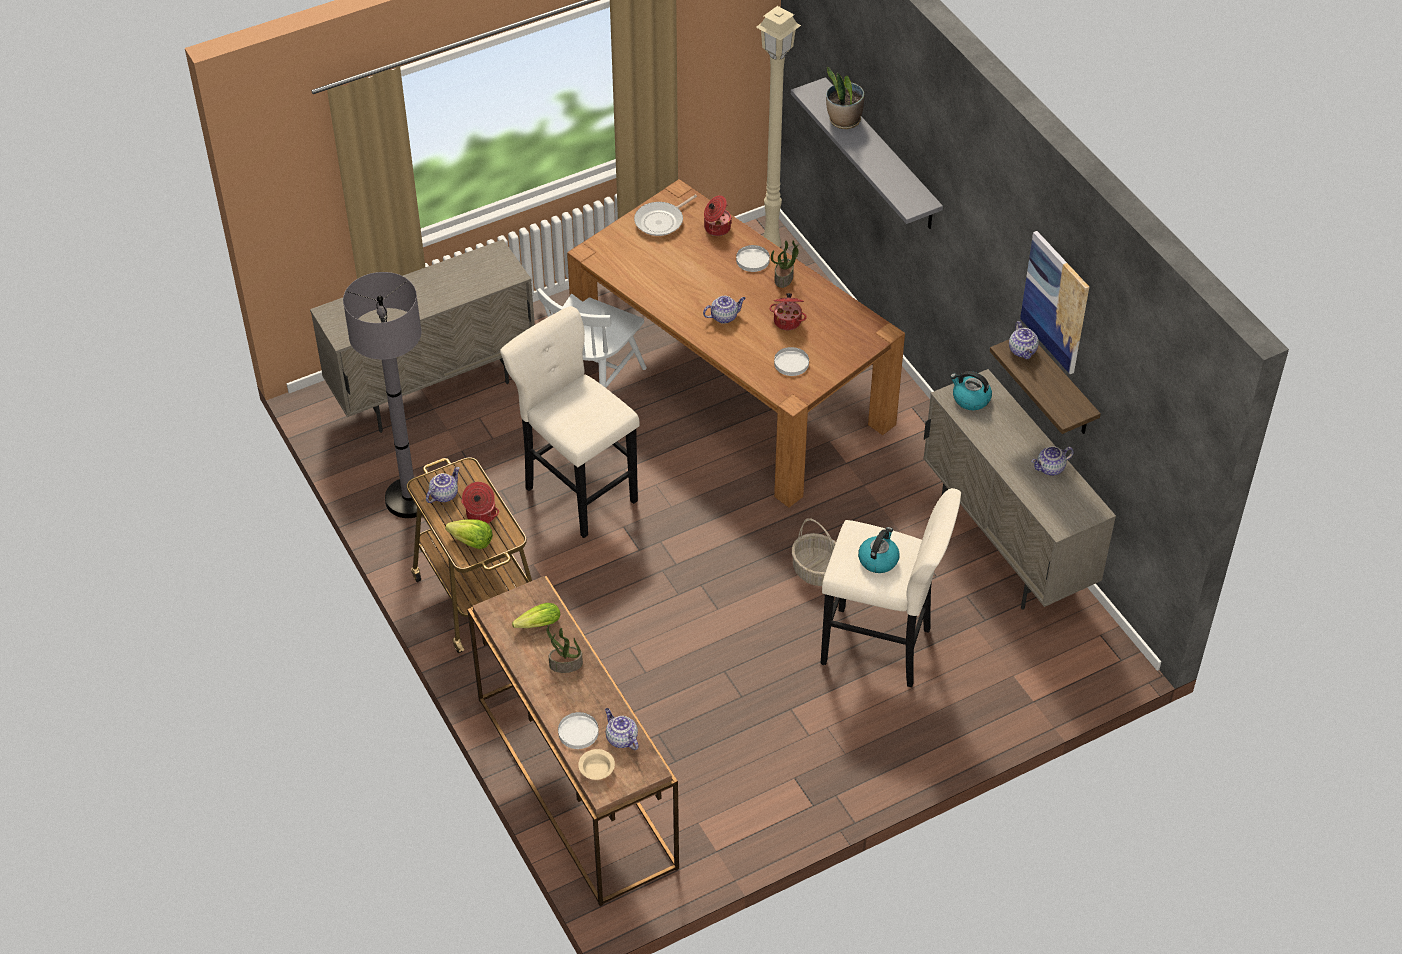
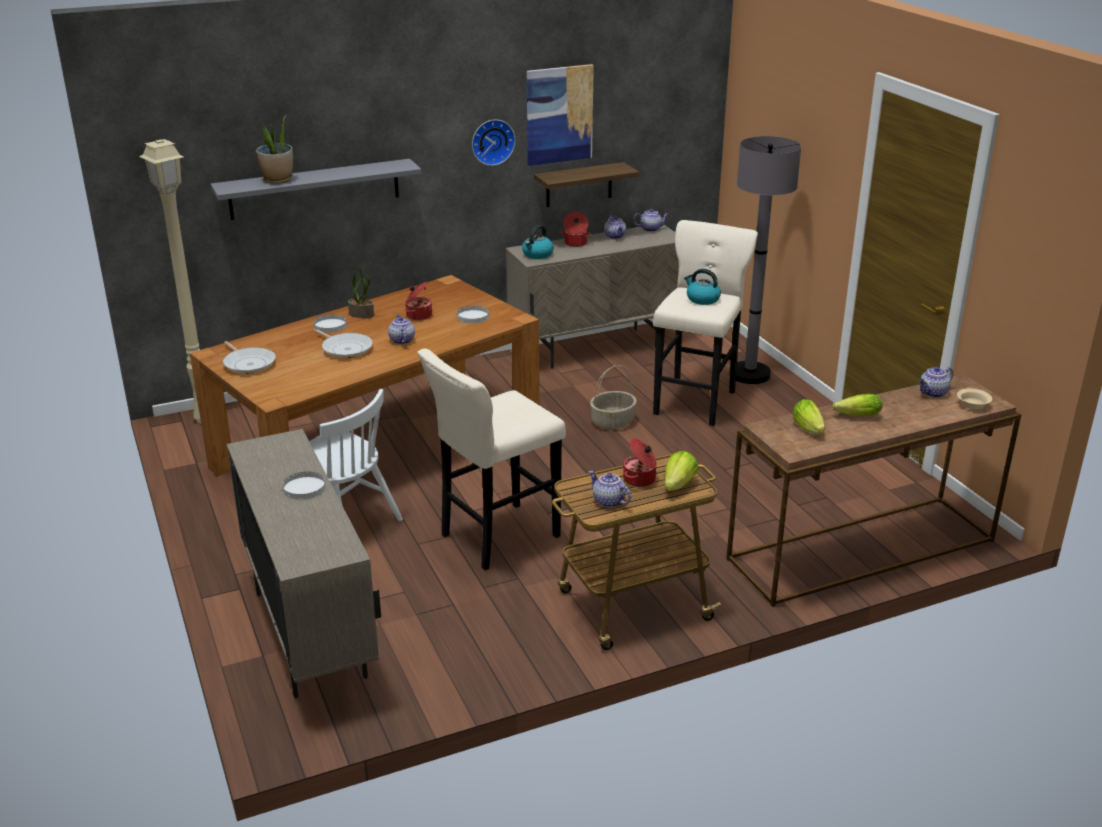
camera: 85 degrees left, 20 degrees down
grey floor lamp [343,272,432,518] -> grey floor lamp moved to [729,136,801,384]
potted plant [547,625,583,673] -> lettuce [833,394,883,416]
white plate [558,712,599,749] -> white plate moved to [282,472,326,500]
cooking pot [704,195,732,236] -> cooking pot moved to [560,212,592,247]
teapot [1009,321,1039,359] -> teapot moved to [633,209,669,232]
none -> frying pan [314,329,373,358]
none -> wall clock [472,120,515,166]

